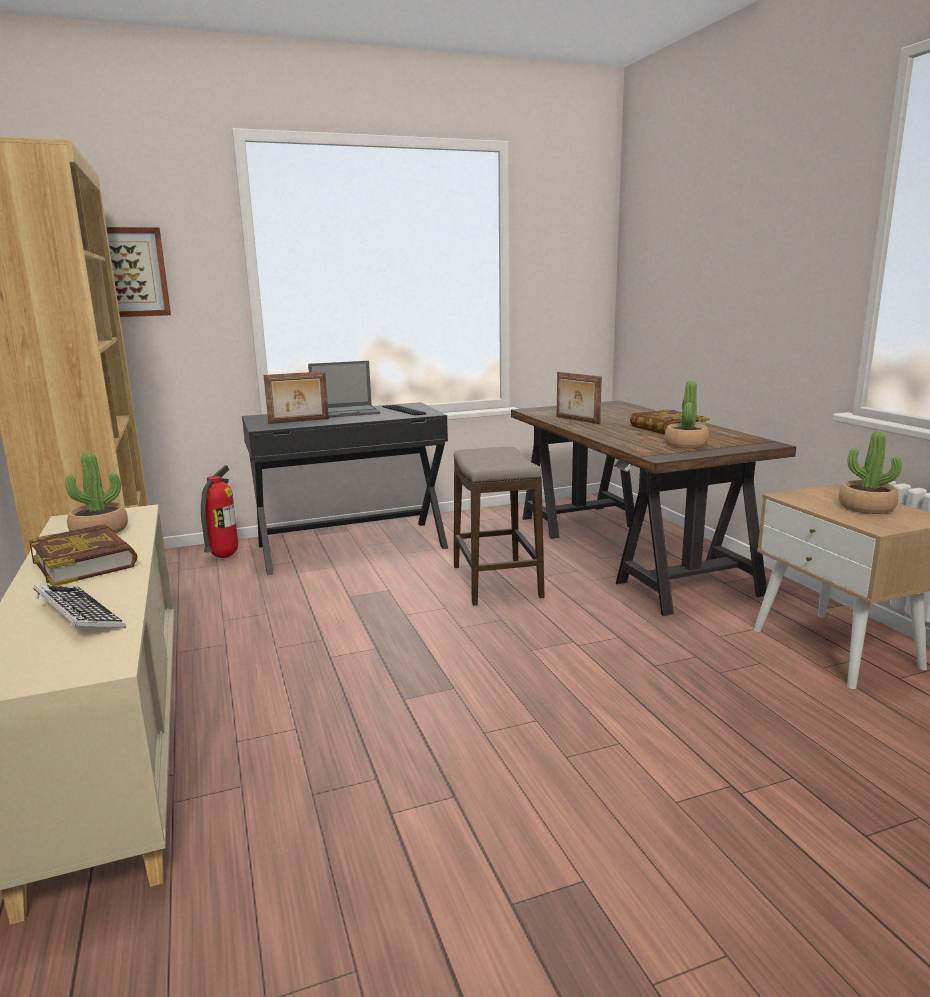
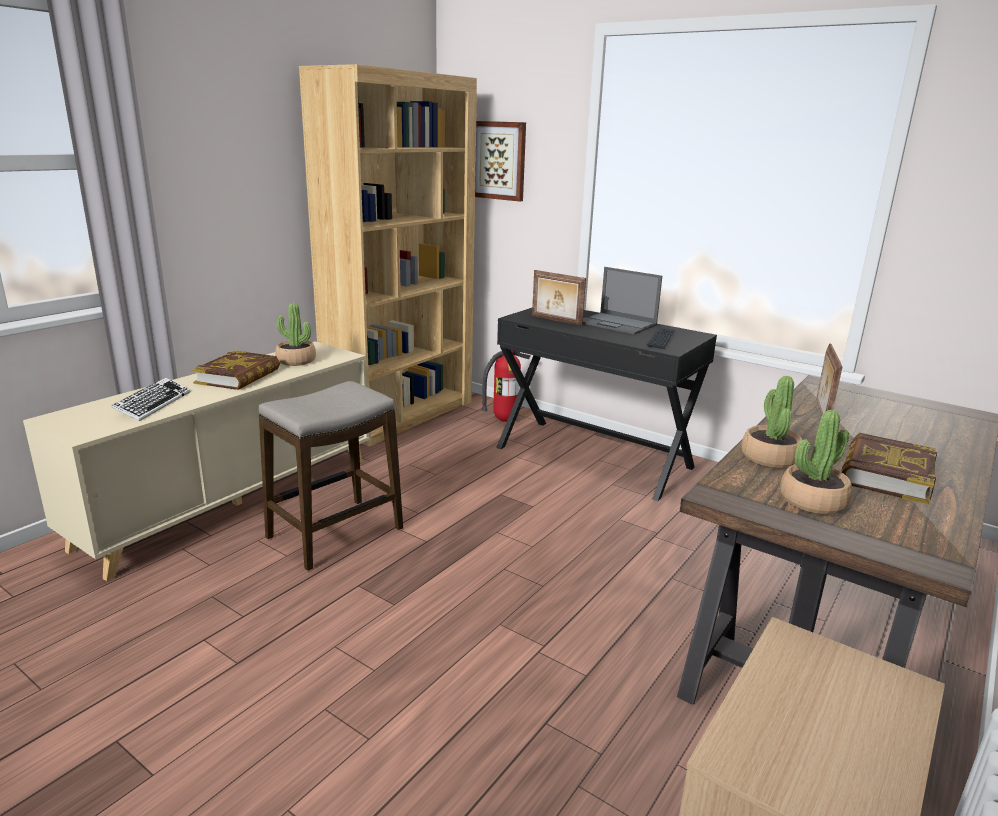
camera: 55 degrees right, 5 degrees up
stool [454,447,545,605] -> stool moved to [259,381,403,571]
potted plant [839,431,902,514] -> potted plant moved to [741,376,802,469]

